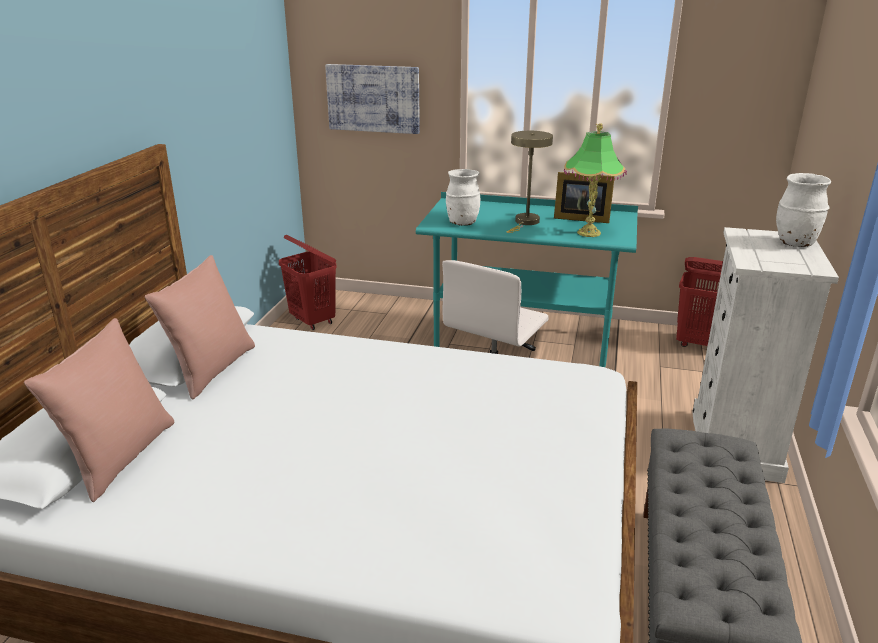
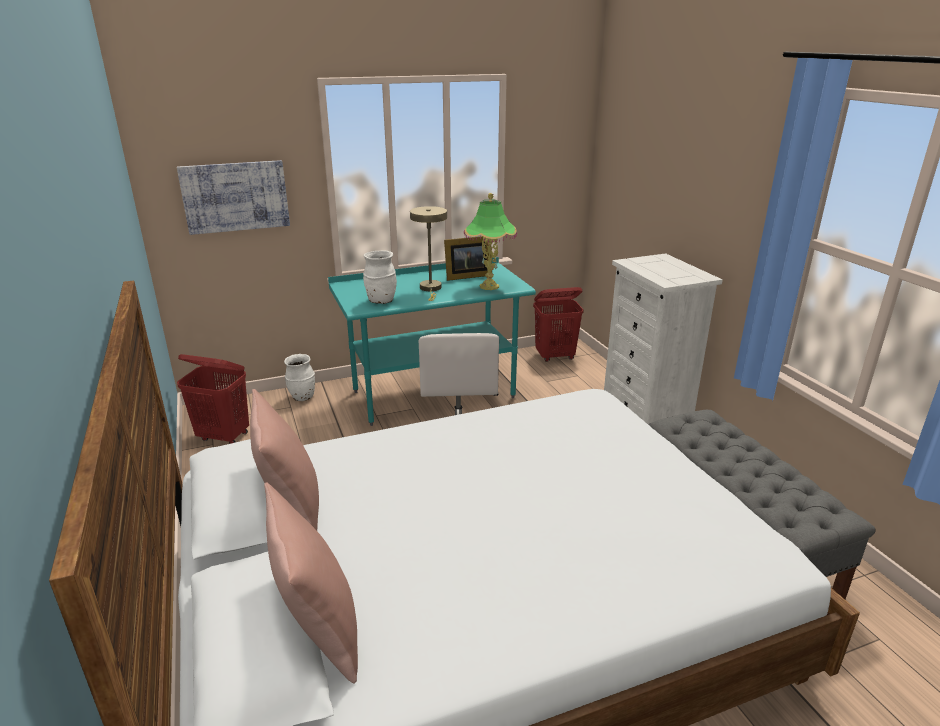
camera: 35 degrees left, 0 degrees up
white vase [776,173,831,247] -> white vase moved to [284,354,315,401]

